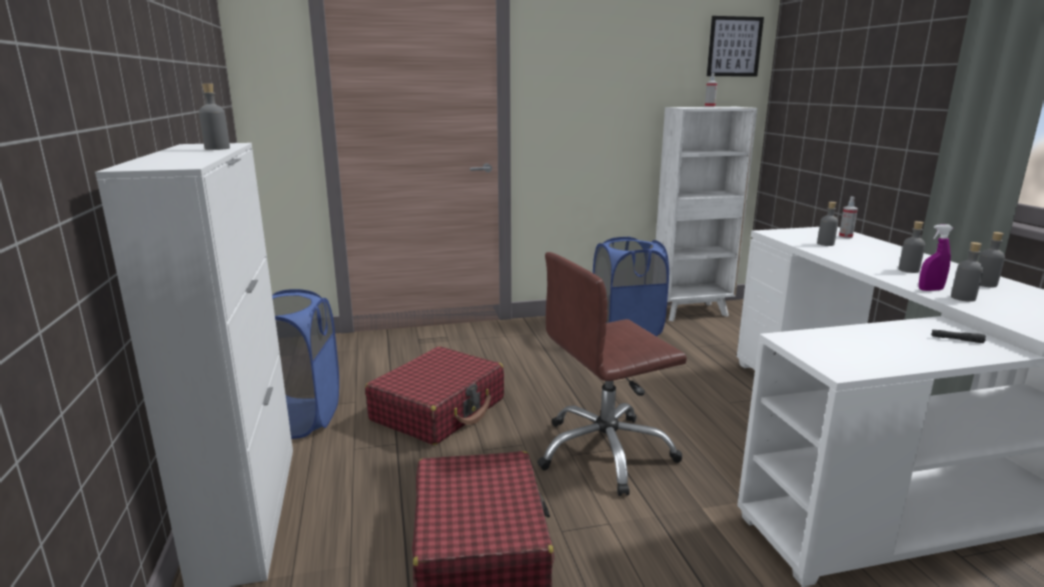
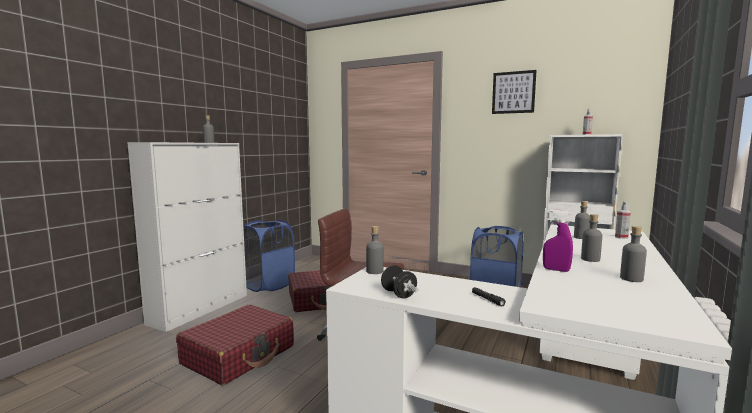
camera: 40 degrees right, 10 degrees down
picture [707,16,764,76] -> picture moved to [492,70,536,114]
grey bottle [951,242,984,302] -> grey bottle moved to [366,226,384,274]
none -> black dumbbell [381,265,418,299]

